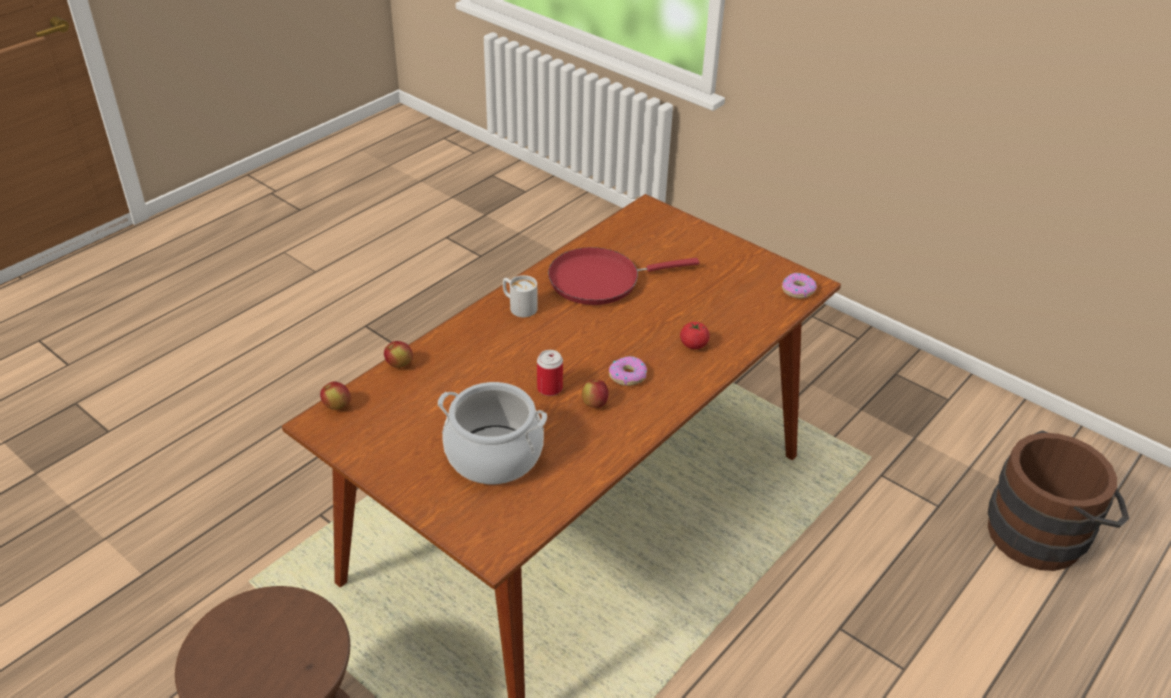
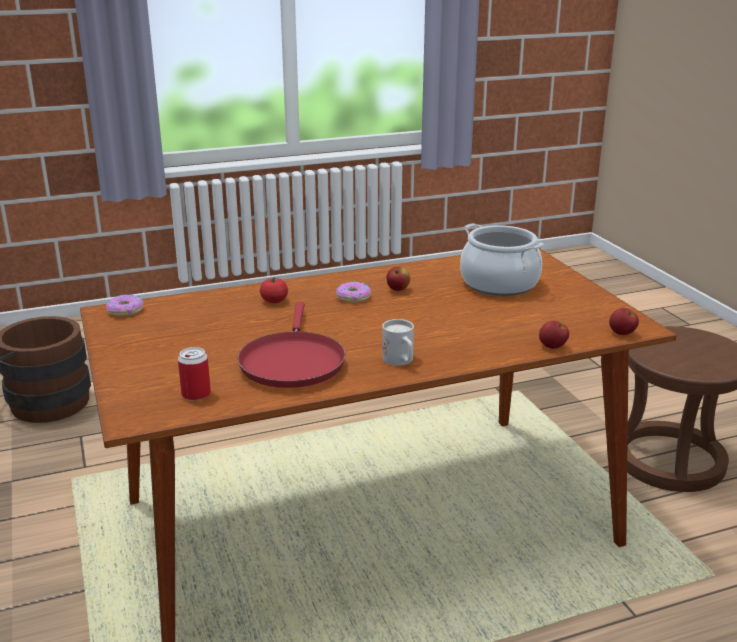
camera: 150 degrees left, 15 degrees down
can [537,350,563,396] -> can moved to [178,347,211,401]
red frying pan [548,247,699,305] -> red frying pan turned 75 degrees clockwise [237,302,346,388]

